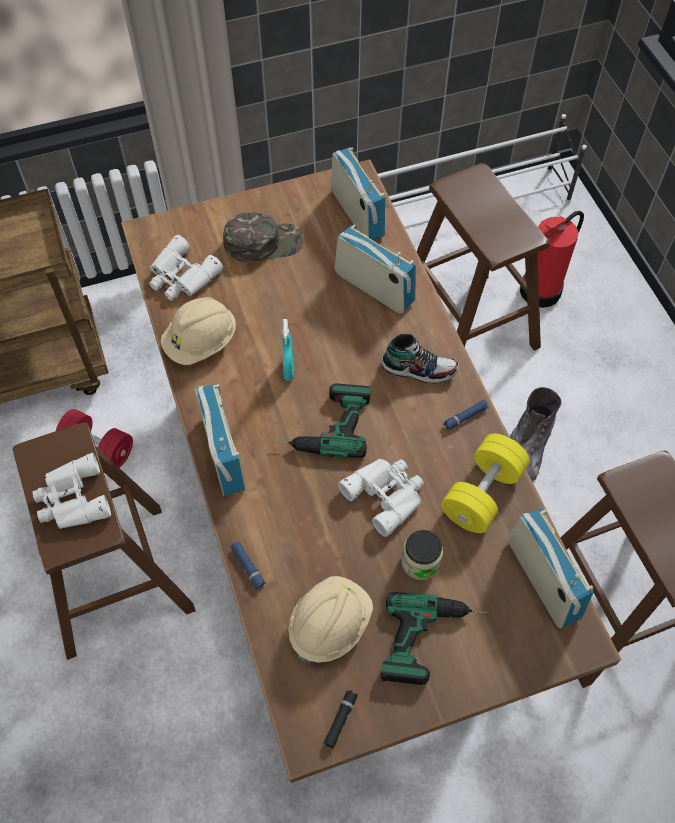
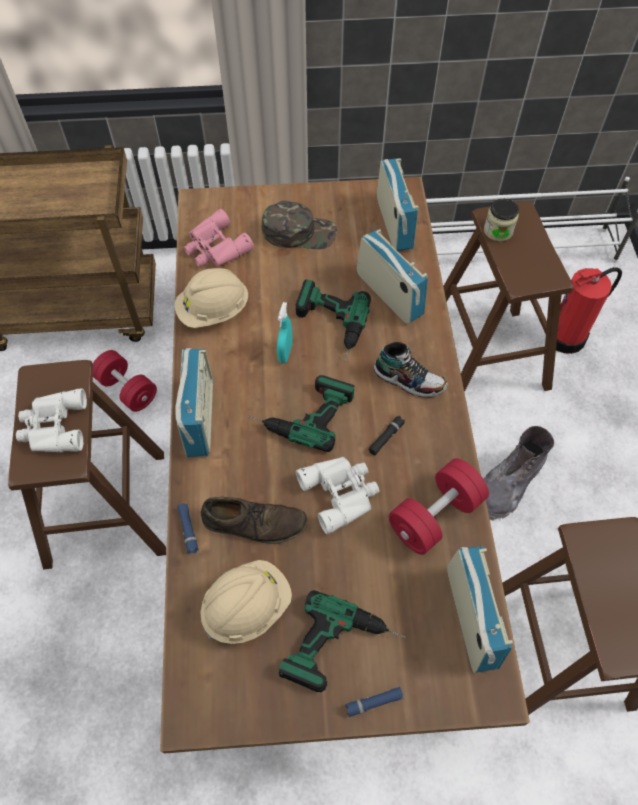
camera: 15 degrees right, 0 degrees up
white binoculars [149,235,223,301] -> pink binoculars [184,209,254,267]
black flashlight [324,690,358,748] -> black flashlight moved to [368,416,405,455]
jar [401,530,443,580] -> jar moved to [484,199,519,241]
yellow dumbbell [441,434,530,533] -> red dumbbell [388,458,489,555]
blue flashlight [444,400,488,430] -> blue flashlight moved to [345,687,404,717]
none -> brown shoe [201,497,307,544]
none -> power drill [296,280,371,362]

